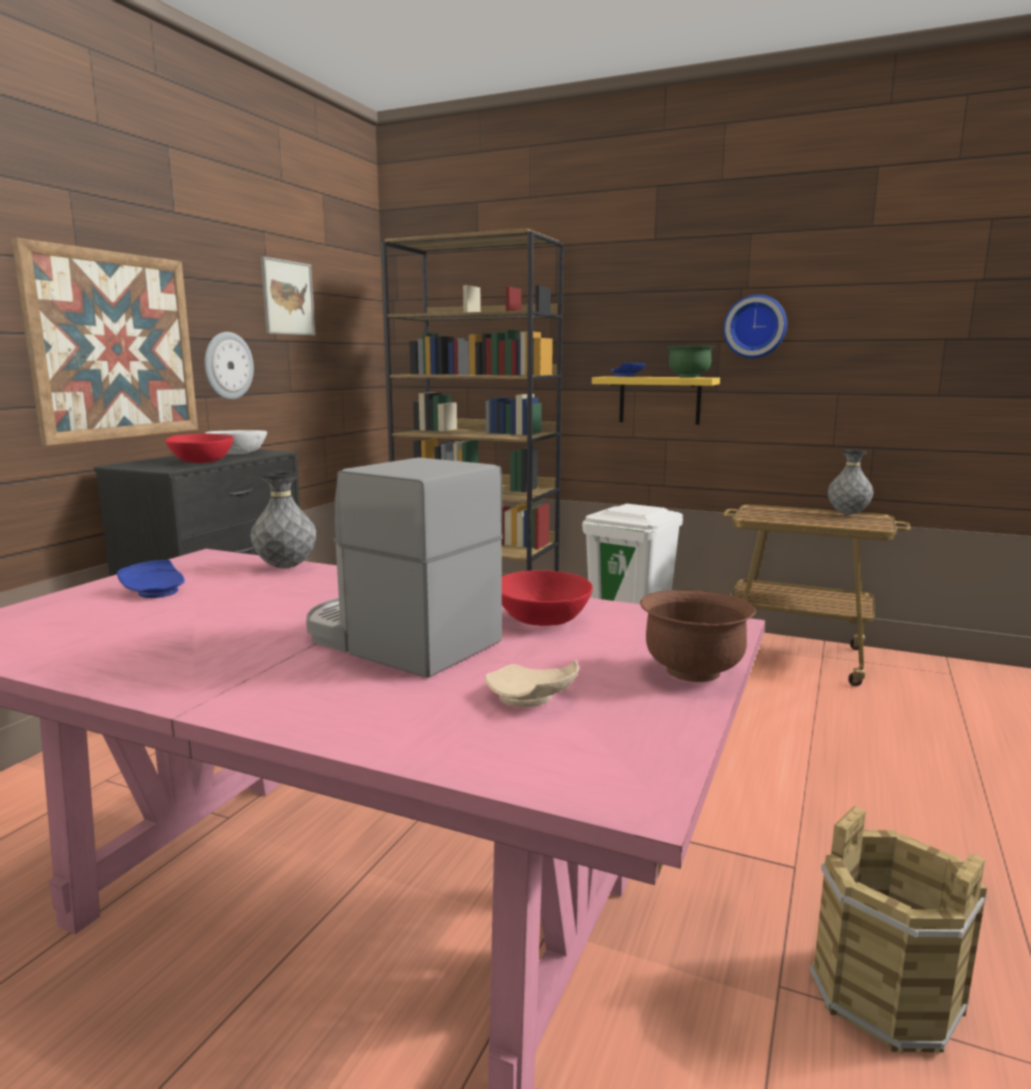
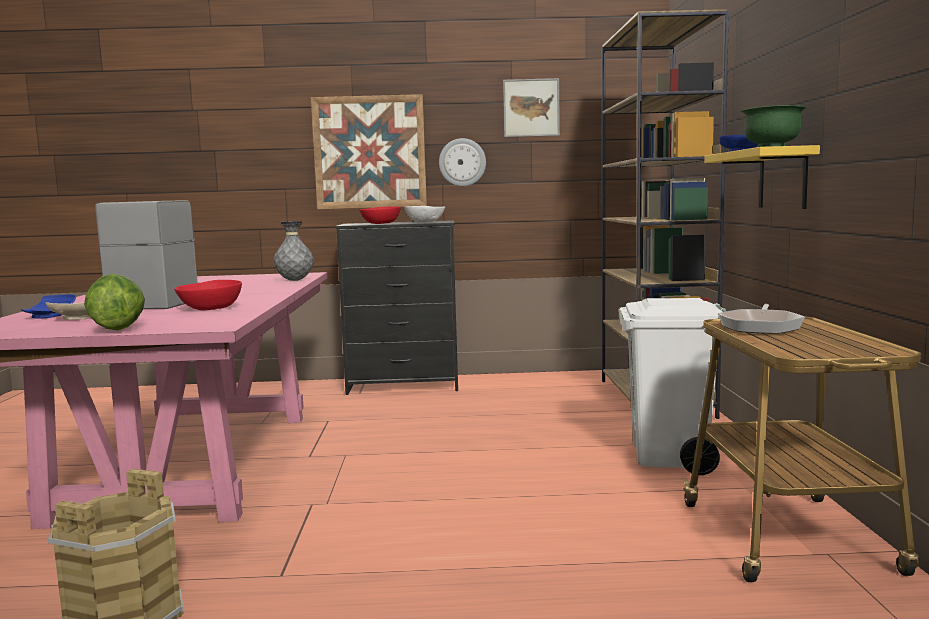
camera: 65 degrees right, 5 degrees down
blue plate [117,560,185,598] -> blue plate moved to [21,294,76,319]
brown bowl [640,590,756,682] -> lettuce [84,274,145,330]
wall clock [723,294,787,358] -> none
grey vase [828,449,873,515] -> none
none -> frying pan [718,304,805,334]

